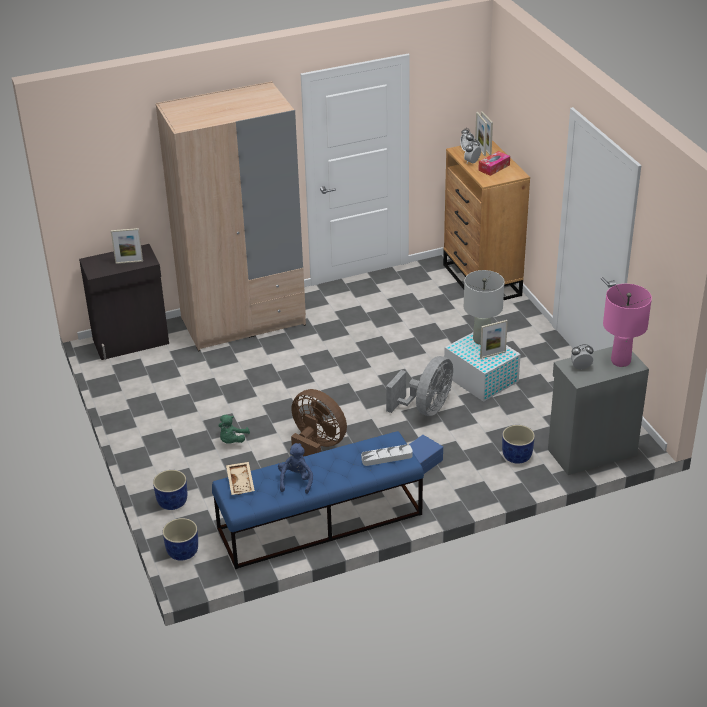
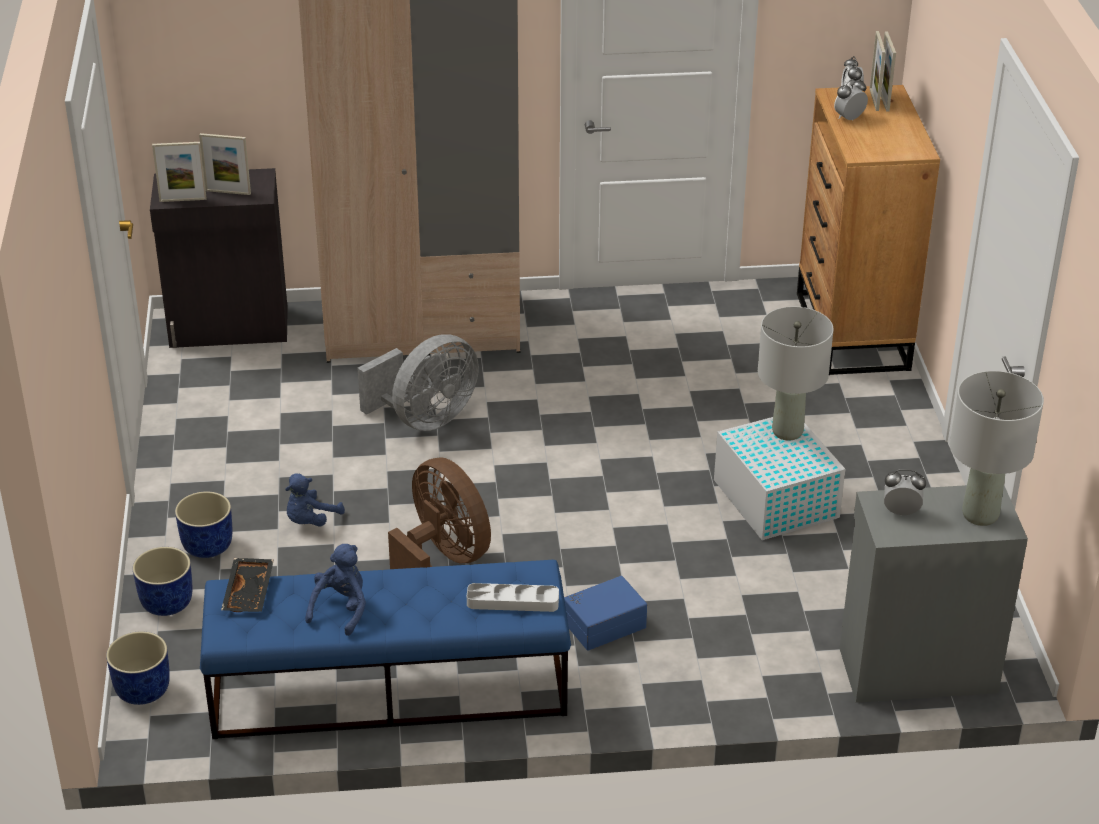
camera: 15 degrees right, 0 degrees up
green plush toy [218,415,250,444] -> blue plush toy [285,473,345,527]
beige tray [226,462,255,495] -> black tray [221,558,274,612]
grey fan [386,356,453,416] -> grey fan moved to [358,334,479,431]
tissue box [478,151,510,176] -> none
picture frame [480,320,508,359] -> picture frame moved to [152,142,207,202]
blue planter [502,425,535,464] -> blue planter moved to [175,491,232,558]
pink table lamp [603,284,652,367] -> grey table lamp [950,371,1044,526]

